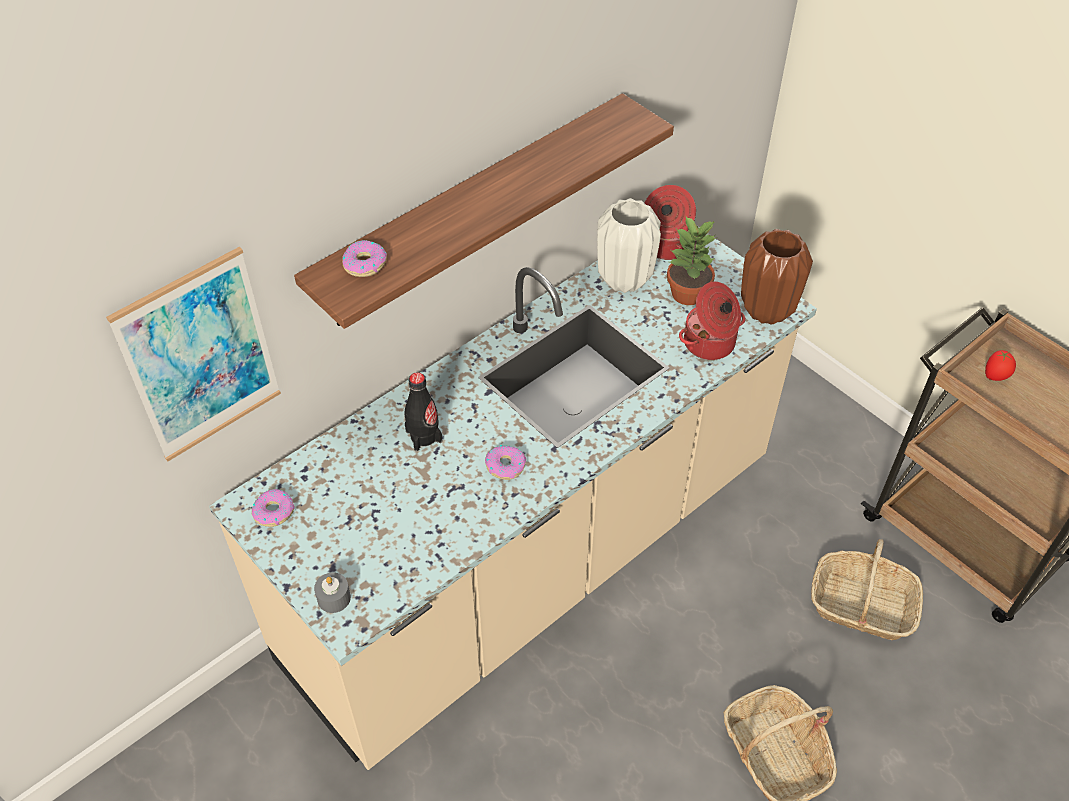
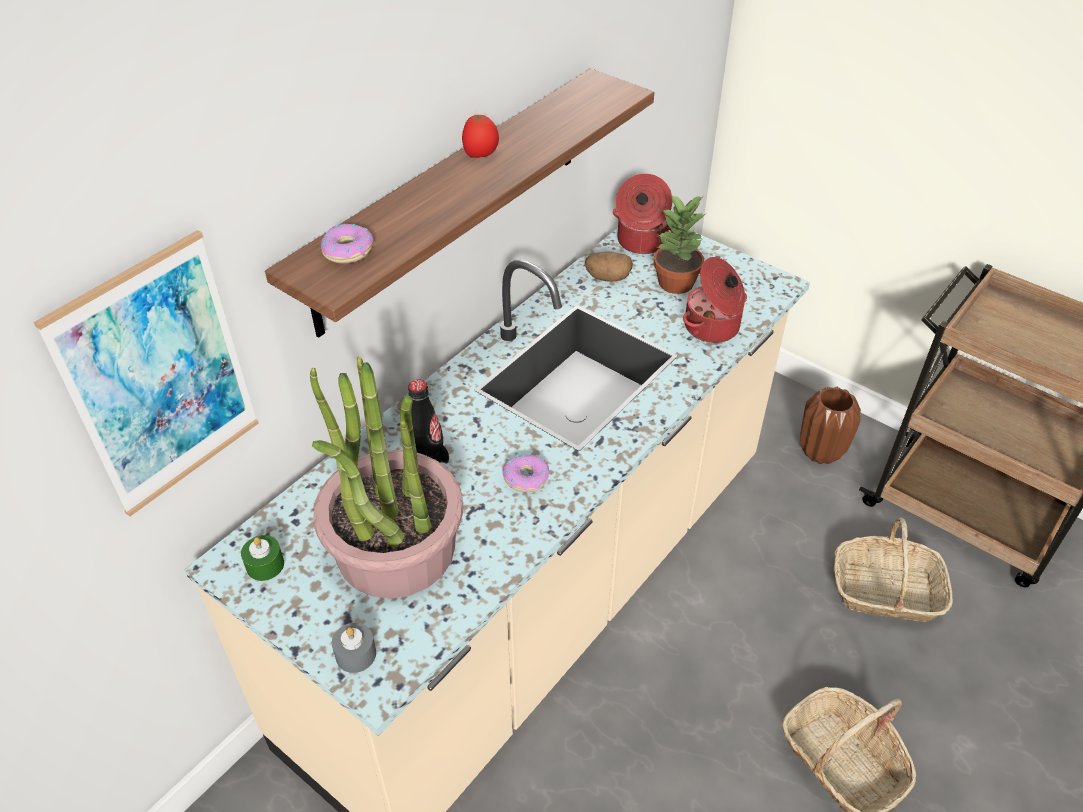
camera: 10 degrees left, 5 degrees down
donut [252,489,295,527] -> green candle [241,535,284,581]
white vase [597,198,661,293] -> potato [585,251,633,282]
brown vase [741,229,813,325] -> brown vase moved to [800,387,861,464]
tomato [985,350,1016,381] -> tomato moved to [462,114,499,158]
none -> potted plant [310,356,463,598]

